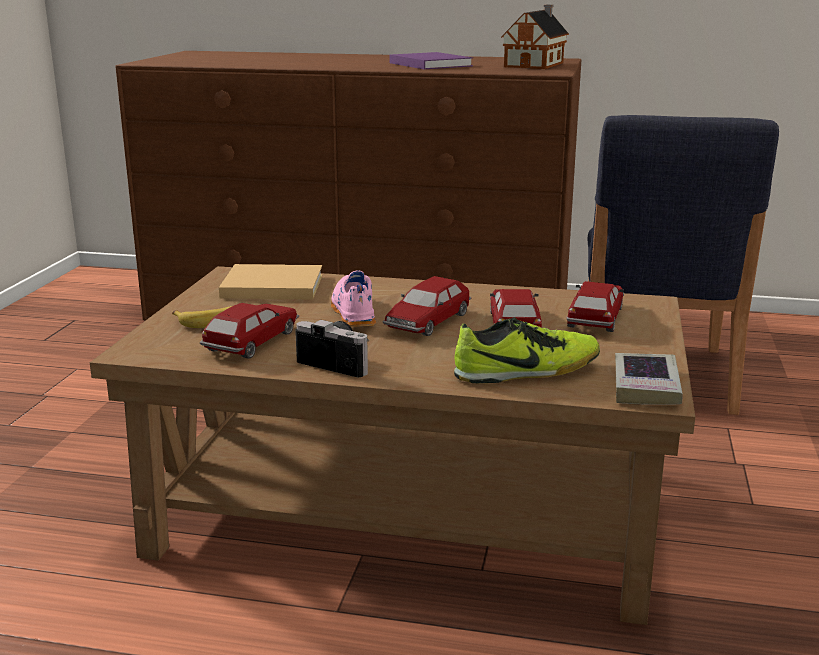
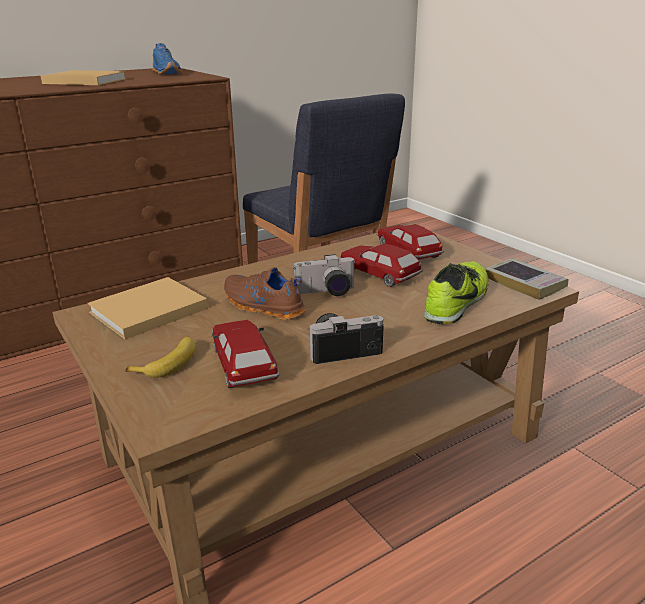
camera: 45 degrees left, 5 degrees up
pink shoe [331,270,376,327] -> brown shoe [224,267,306,320]
toy car [383,276,471,336] -> camera [294,254,355,296]
purple book [389,52,473,69] -> beige book [41,70,126,85]
toy house [501,5,569,69] -> blue shoe [152,43,182,75]

